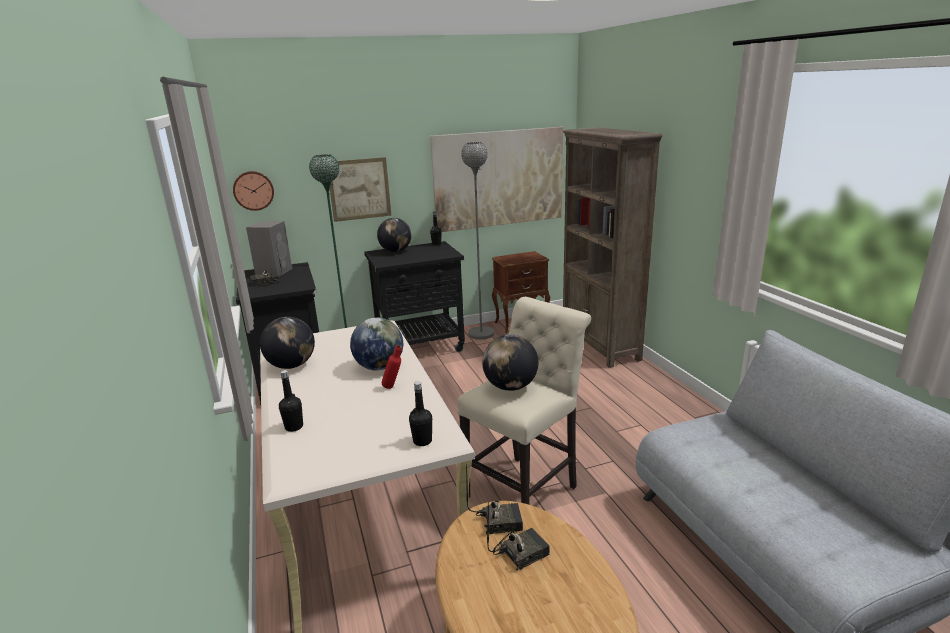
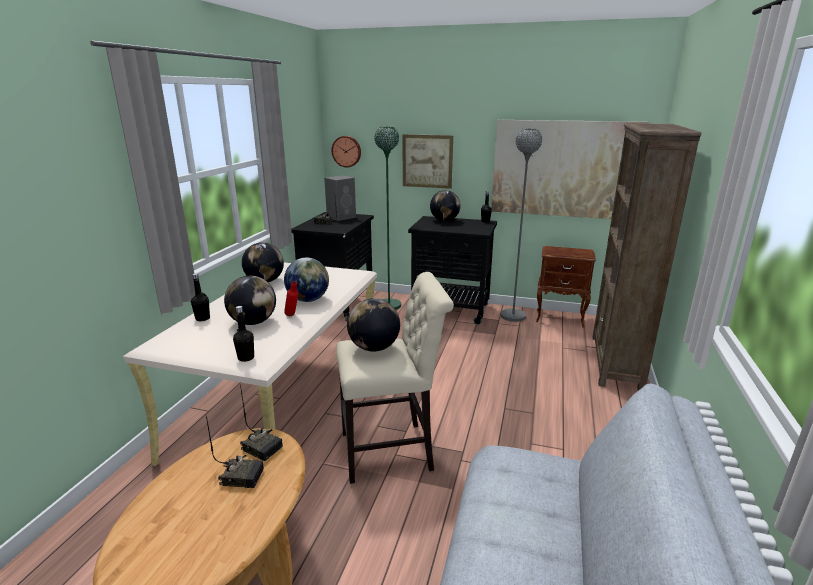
camera: 35 degrees right, 0 degrees up
none -> globe [224,276,276,325]

